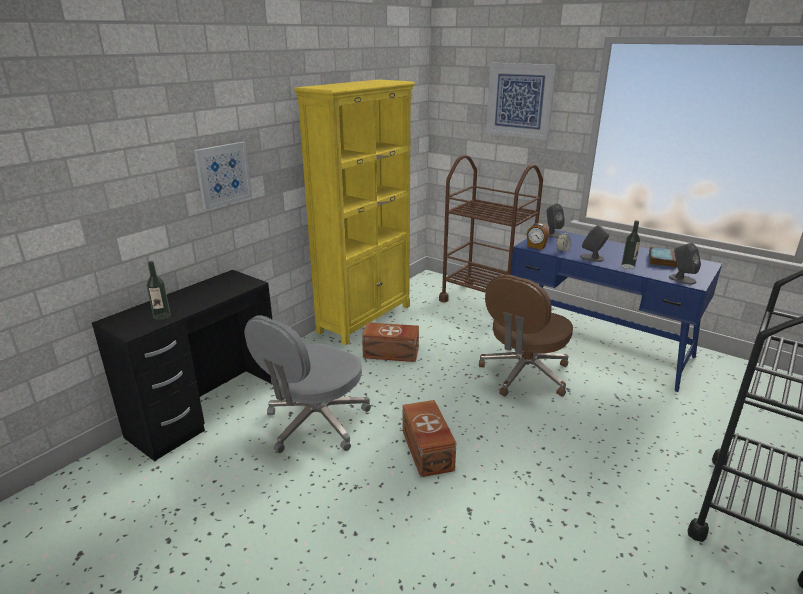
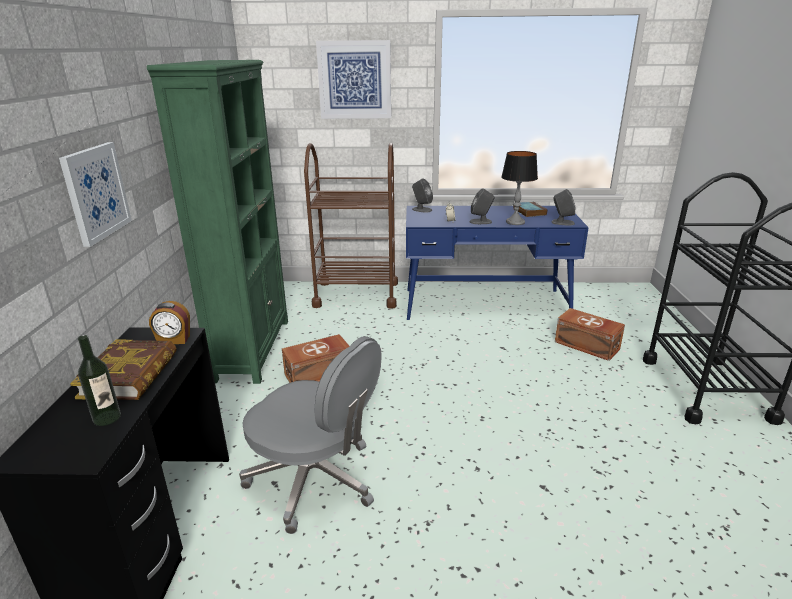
camera: 35 degrees left, 0 degrees up
grey office chair [245,315,371,453] -> grey office chair turned 60 degrees counterclockwise [239,336,382,534]
yellow bookcase [294,79,415,345] -> green bookcase [147,60,288,384]
brown storage box [403,400,456,477] -> brown storage box moved to [555,308,625,361]
brown office chair [479,274,573,397] -> none
alarm clock [527,223,549,250] -> alarm clock moved to [149,301,190,344]
bottle [621,220,640,269] -> table lamp [501,151,538,225]
none -> book [70,339,177,400]

